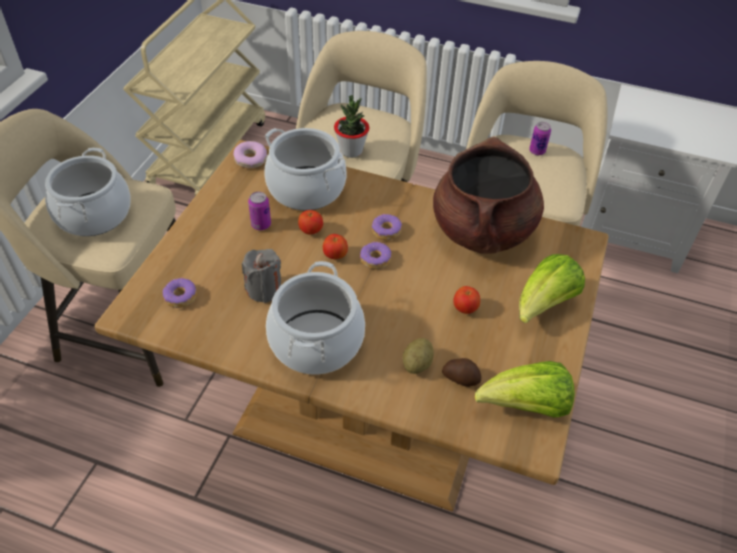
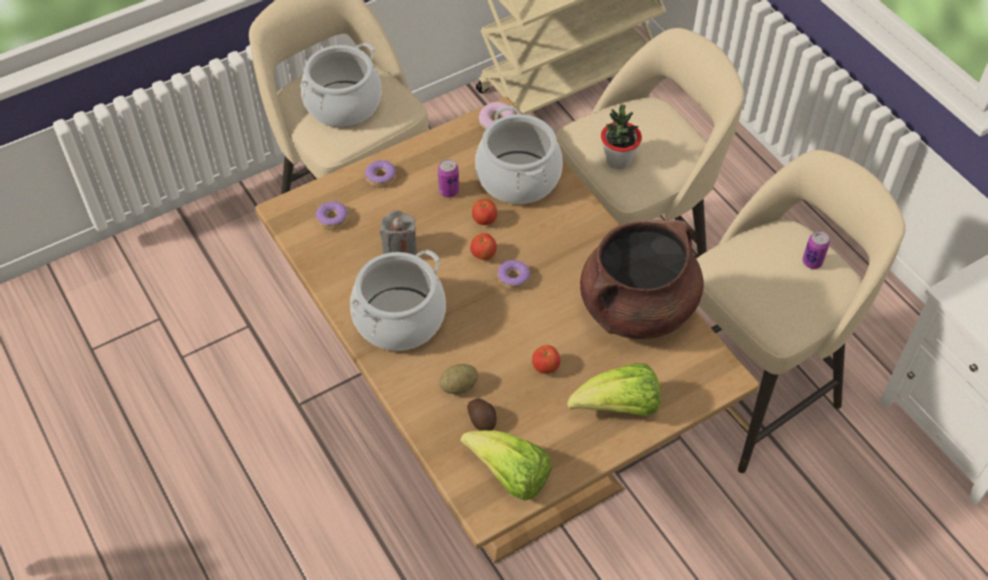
camera: 40 degrees right, 5 degrees up
donut [372,214,402,240] -> donut moved to [365,160,396,188]

